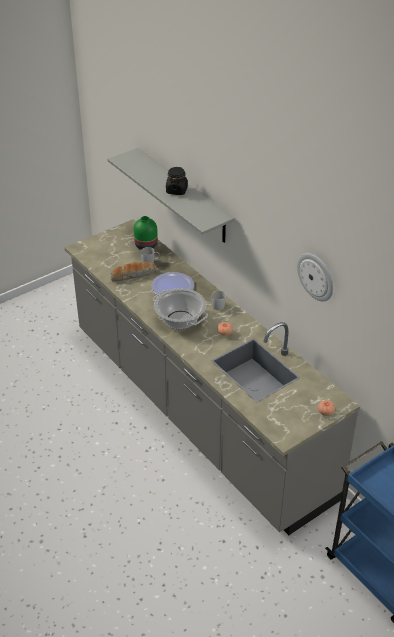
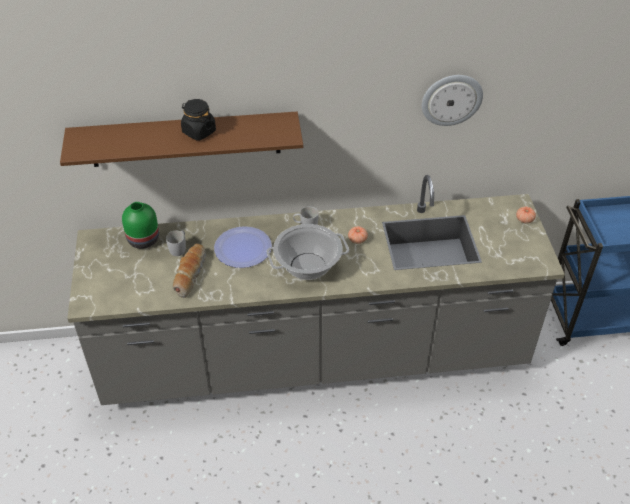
camera: 60 degrees left, 5 degrees up
grey shelf [108,148,235,243] -> brown shelf [60,112,303,167]

